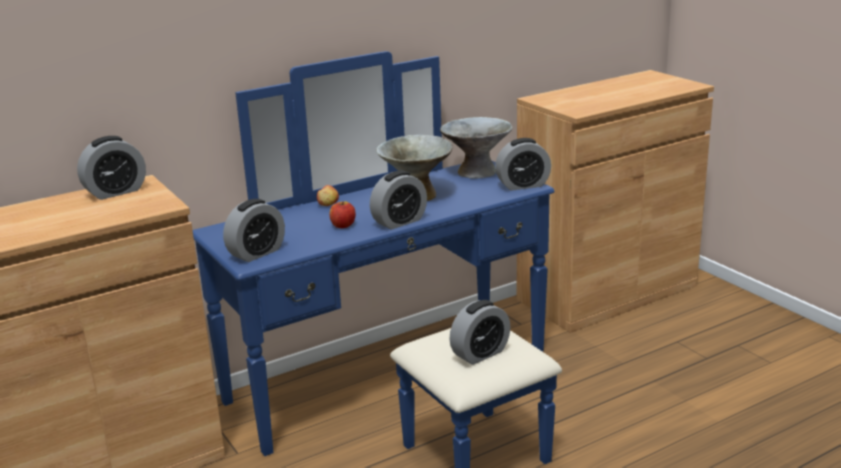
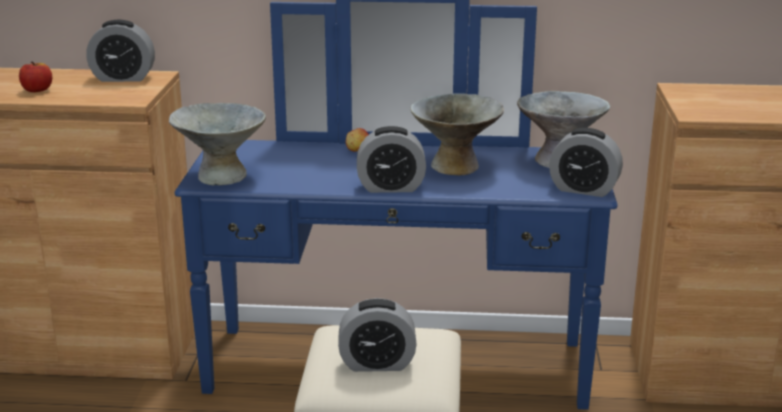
camera: 35 degrees right, 0 degrees up
alarm clock [223,199,285,262] -> grey bowl [169,103,266,185]
apple [330,201,356,228] -> apple moved to [19,62,52,92]

